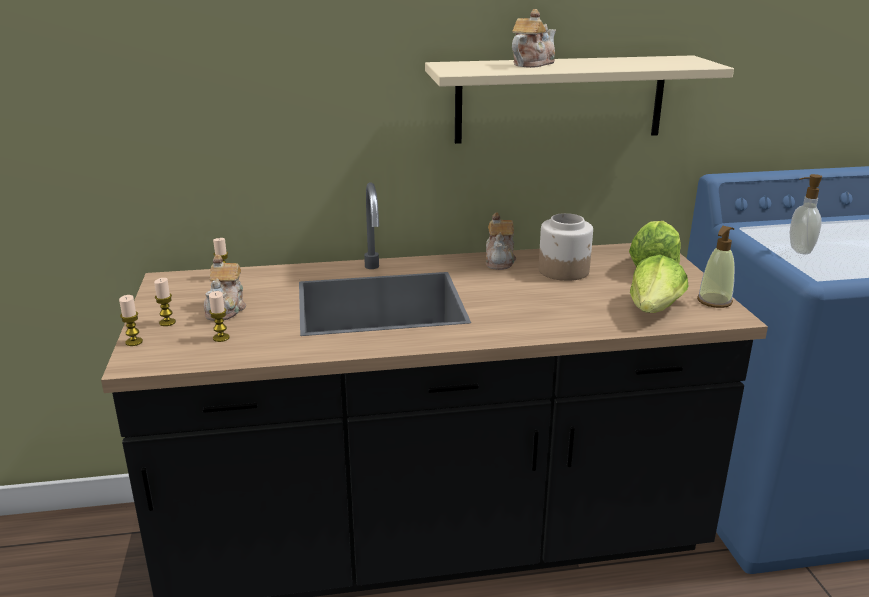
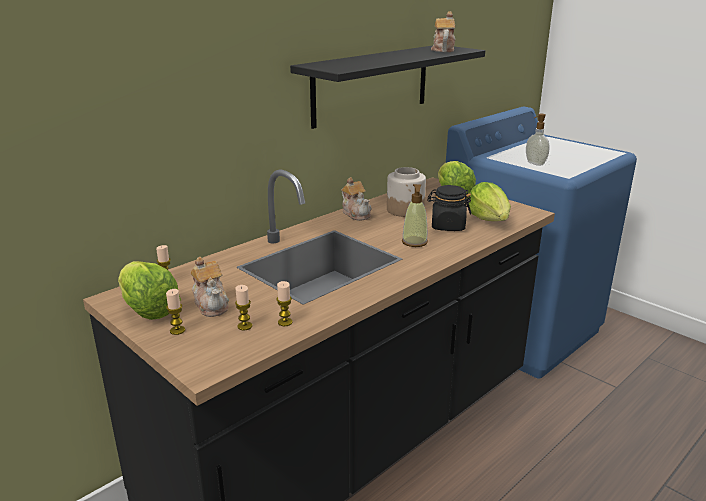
camera: 35 degrees left, 0 degrees up
candle [119,295,143,346] -> candle moved to [277,281,293,326]
beige shelf [425,55,734,144] -> black shelf [290,46,485,129]
teapot [512,9,556,68] -> teapot moved to [431,11,455,52]
soap dispenser [697,226,735,308] -> soap dispenser moved to [402,184,428,247]
none -> lettuce [118,261,181,320]
none -> black jar [427,185,471,231]

